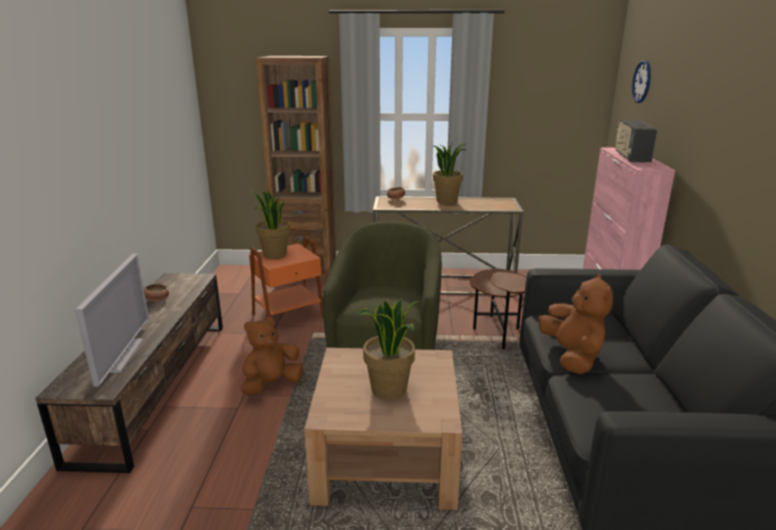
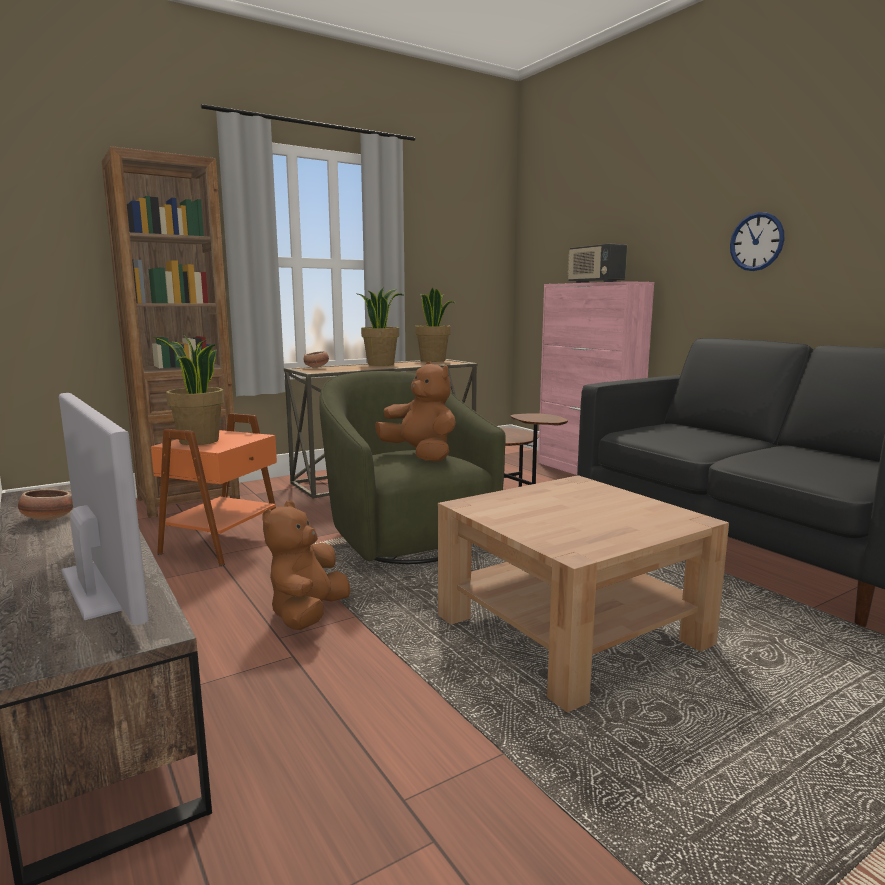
camera: 35 degrees left, 10 degrees down
potted plant [357,298,419,400] -> potted plant moved to [415,288,456,362]
brown plush toy [538,274,613,374] -> brown plush toy moved to [375,361,456,462]
wall clock [632,60,651,103] -> wall clock moved to [730,212,784,271]

